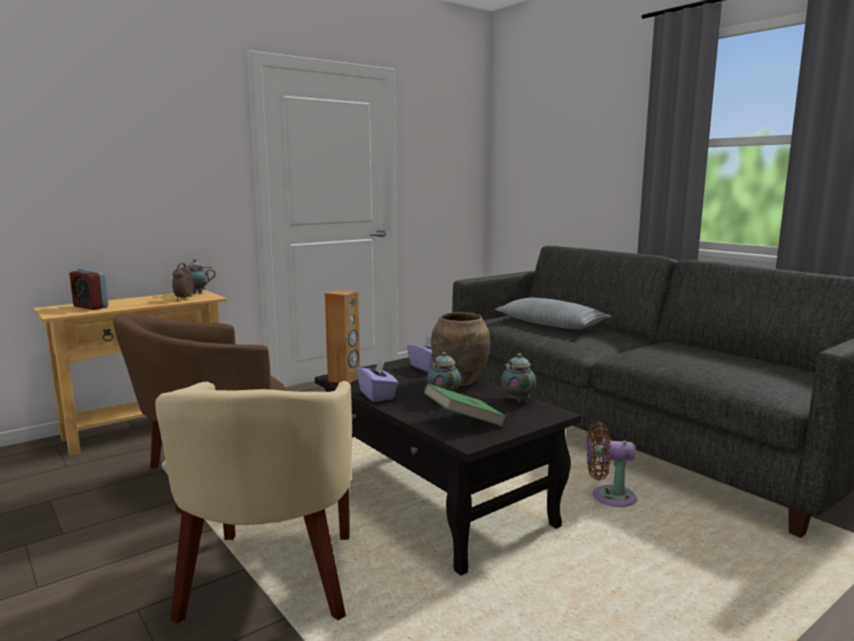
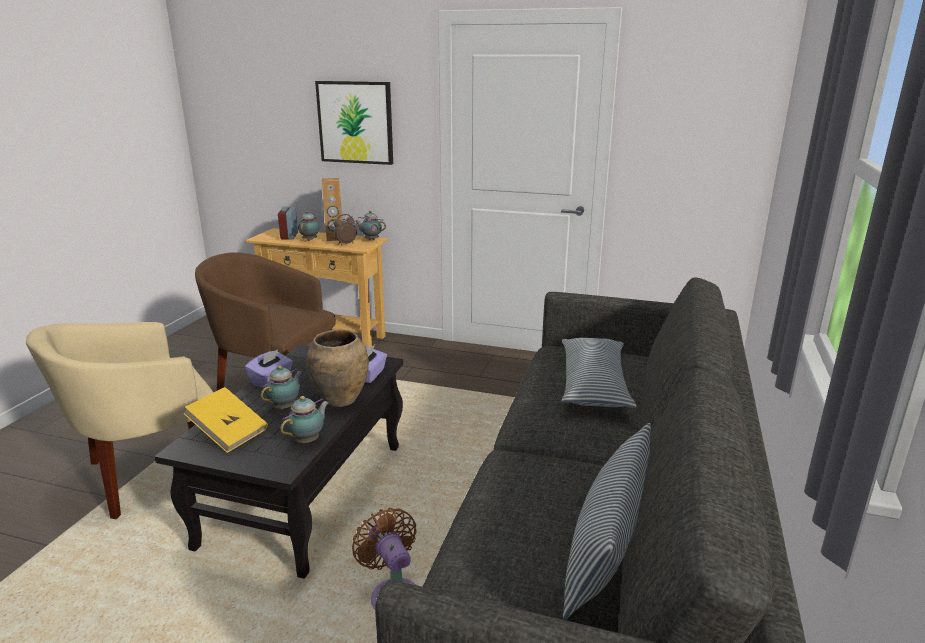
camera: 55 degrees right, 10 degrees up
brown speaker [325,290,360,383] -> brown speaker moved to [322,178,342,241]
green book [424,384,507,427] -> yellow book [184,387,268,453]
none -> teapot [298,211,320,241]
none -> picture [315,81,393,165]
none -> pillow [563,423,651,620]

